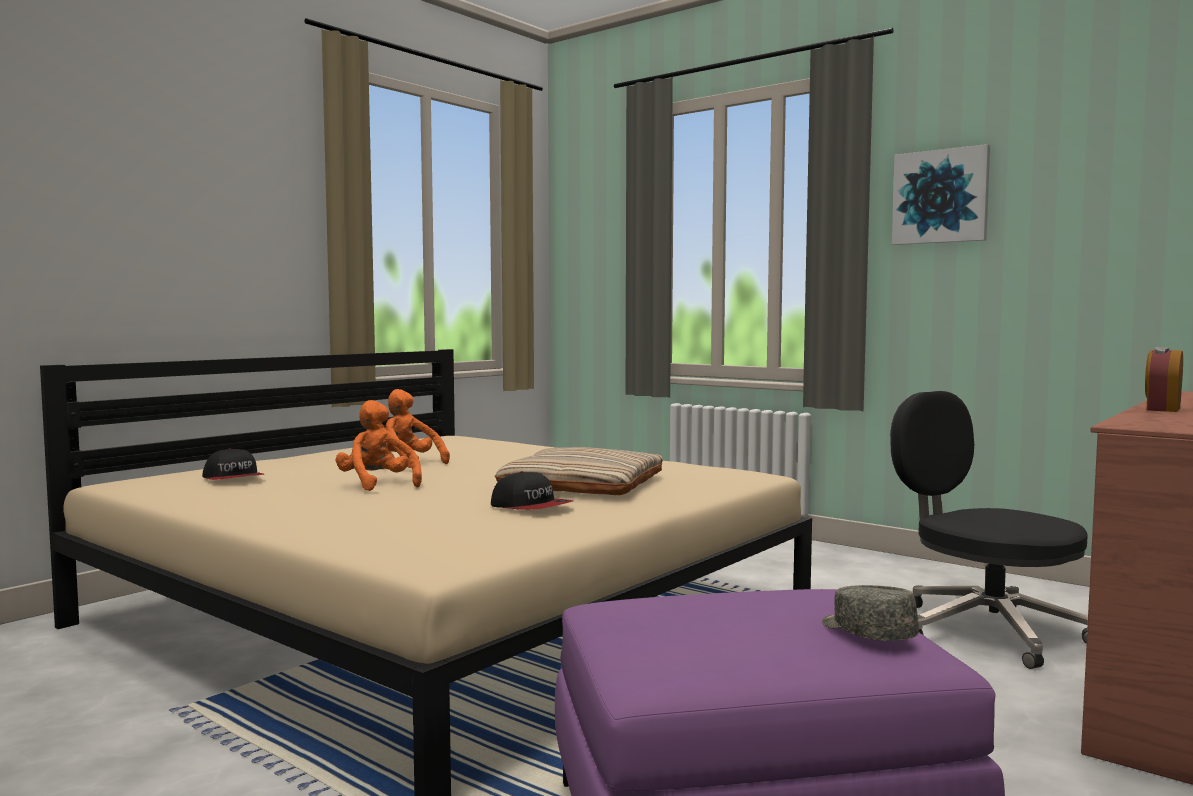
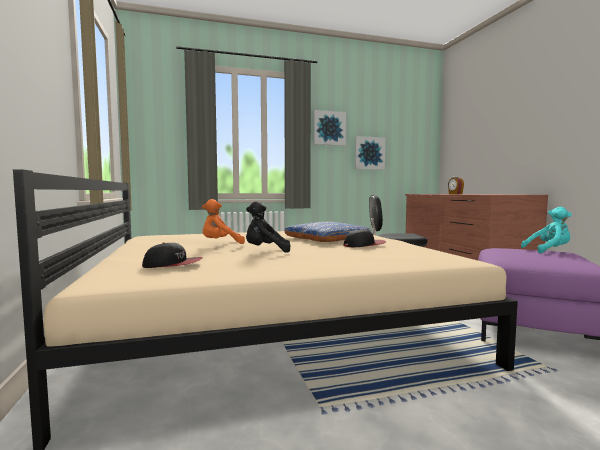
camera: 55 degrees left, 0 degrees up
orange plush toy [335,400,422,491] -> black plush toy [246,201,291,252]
beige pillow [494,447,663,495] -> blue pillow [284,222,371,242]
grey cap [822,585,919,641] -> turquoise plush toy [521,207,572,253]
none -> picture [355,136,385,170]

